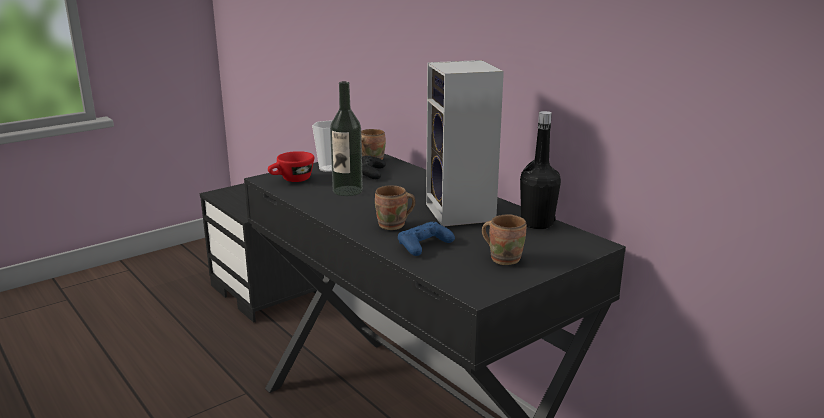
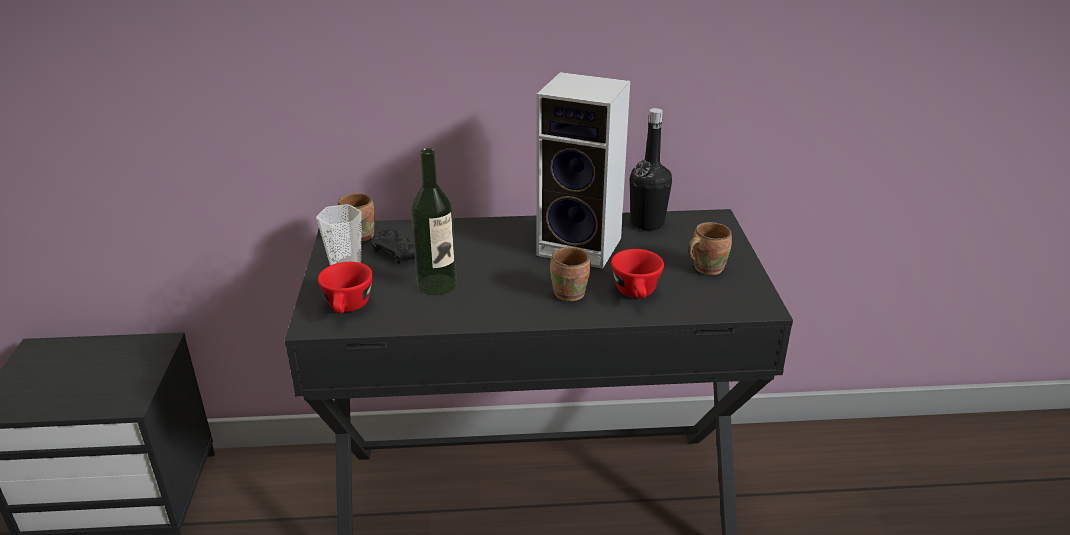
camera: 55 degrees left, 10 degrees up
blue game controller [398,222,455,256] -> red cup [611,249,664,299]

